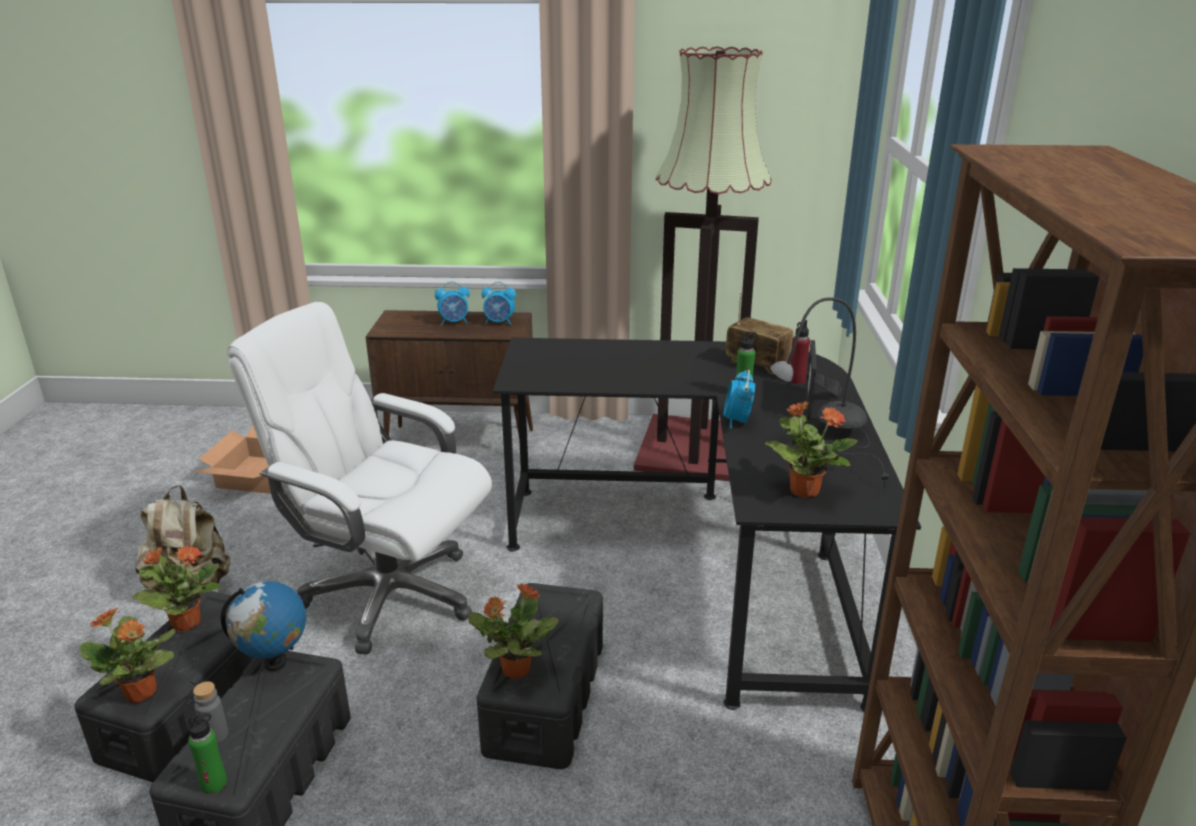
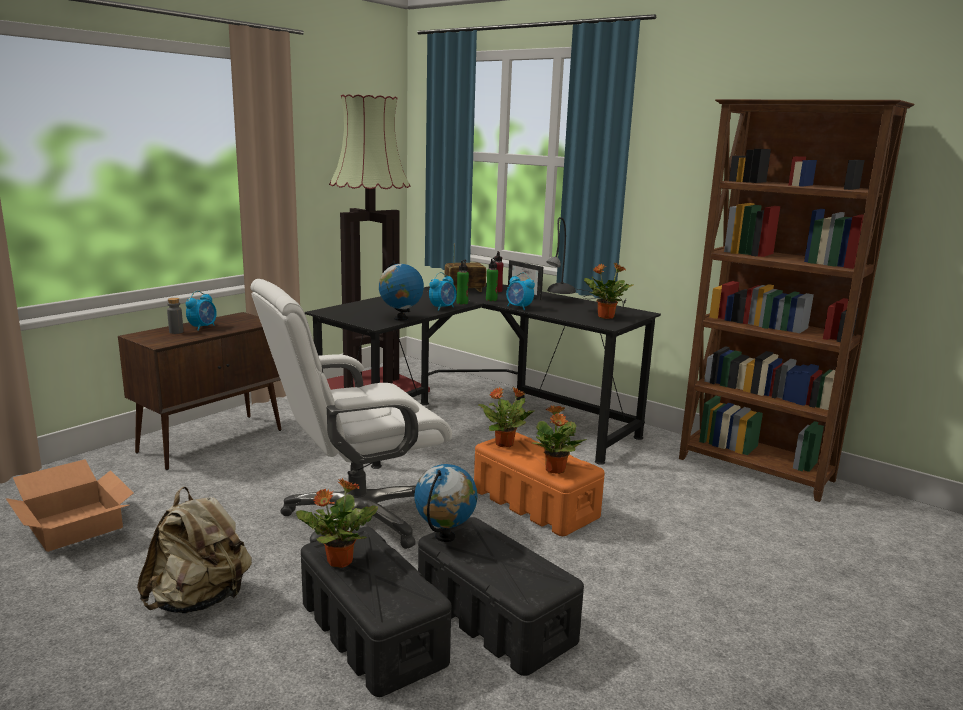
camera: 55 degrees left, 10 degrees down
potted plant [79,608,176,703] -> potted plant moved to [479,387,534,447]
green bottle [187,713,227,794] -> green bottle moved to [456,260,469,304]
grey bottle [193,681,229,743] -> grey bottle moved to [167,298,183,334]
black storage box [477,583,603,769] -> orange storage box [474,432,605,536]
alarm clock [481,282,516,325] -> alarm clock moved to [429,272,456,311]
none -> globe [379,261,424,321]

